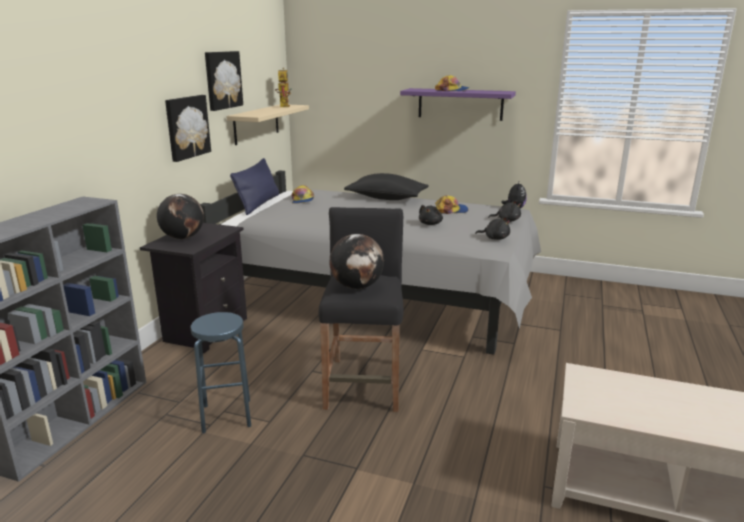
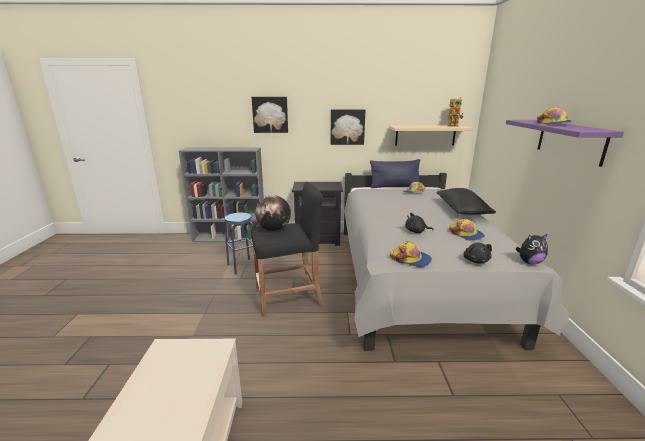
camera: 70 degrees right, 0 degrees up
globe [157,194,204,239] -> none
picture [205,51,243,111] -> picture moved to [252,97,288,133]
black plush toy [475,217,510,240] -> cap [390,241,432,268]

